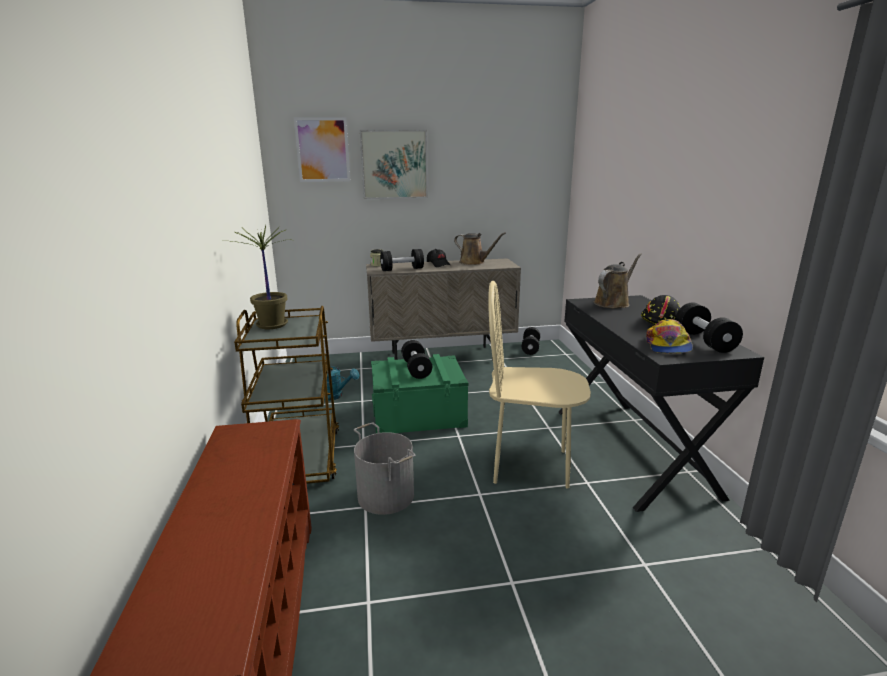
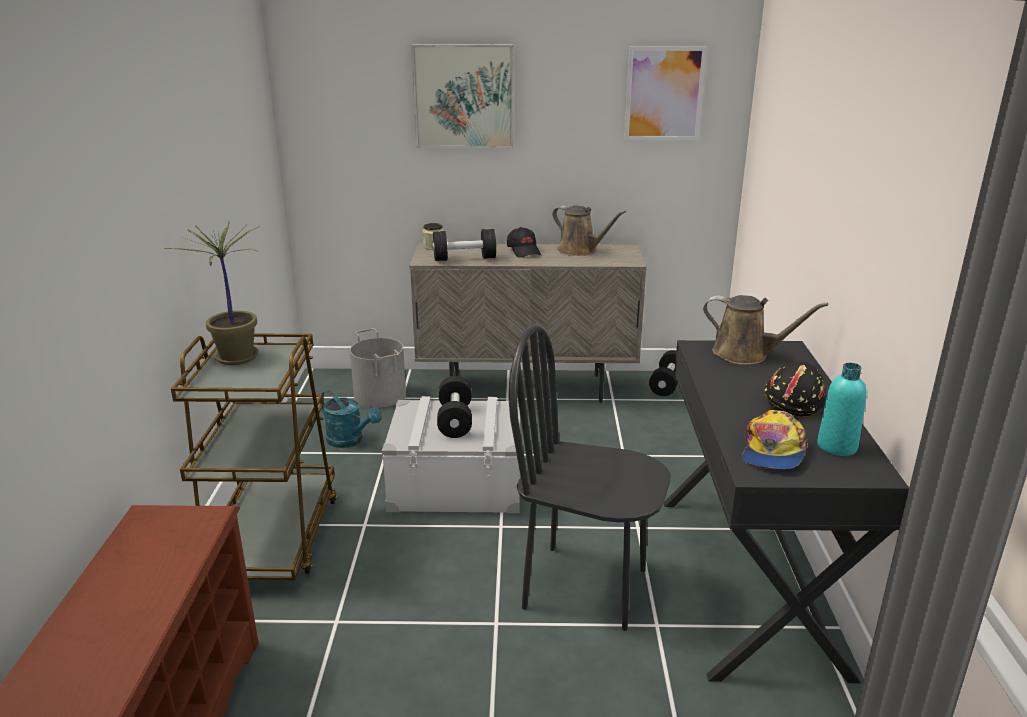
camera: 10 degrees right, 5 degrees up
picture [294,117,350,182] -> picture moved to [624,46,707,140]
grey bucket [354,423,415,515] -> grey bucket moved to [350,328,406,408]
green storage box [371,354,468,433] -> grey storage box [382,396,521,513]
beige chair [488,281,591,489] -> black chair [509,324,671,631]
brown watering can [594,253,642,308] -> brown watering can turned 60 degrees clockwise [703,295,829,365]
black dumbbell [676,303,743,353] -> turquoise bottle [817,363,867,456]

